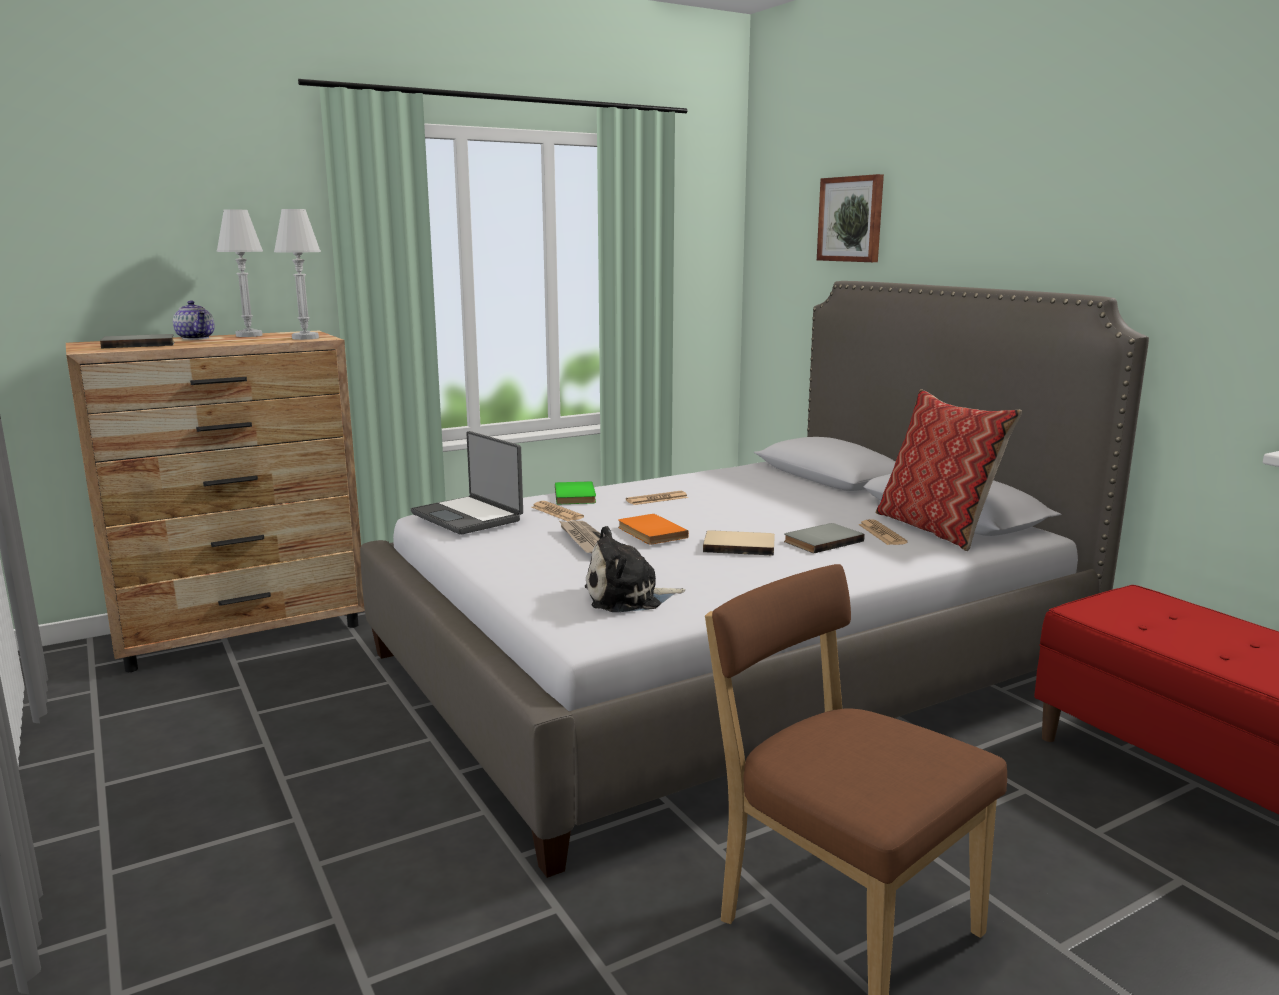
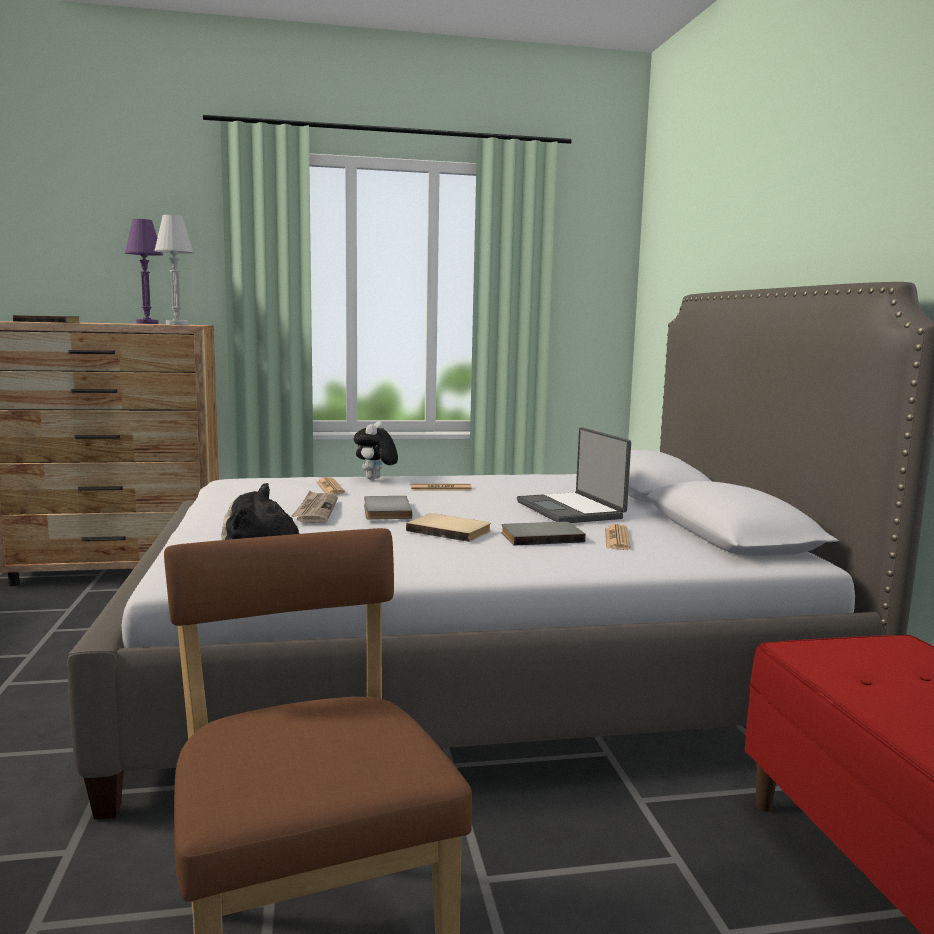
camera: 20 degrees right, 5 degrees down
teapot [173,301,215,340] -> none
white table lamp [217,210,263,337] -> purple table lamp [125,219,163,324]
laptop [411,431,523,535] -> laptop moved to [517,427,631,523]
green book [555,481,596,504] -> plush toy [354,421,398,480]
orange book [618,514,689,545] -> grey book [364,496,412,520]
picture [817,174,884,262] -> none
pillow [876,389,1022,551] -> none

